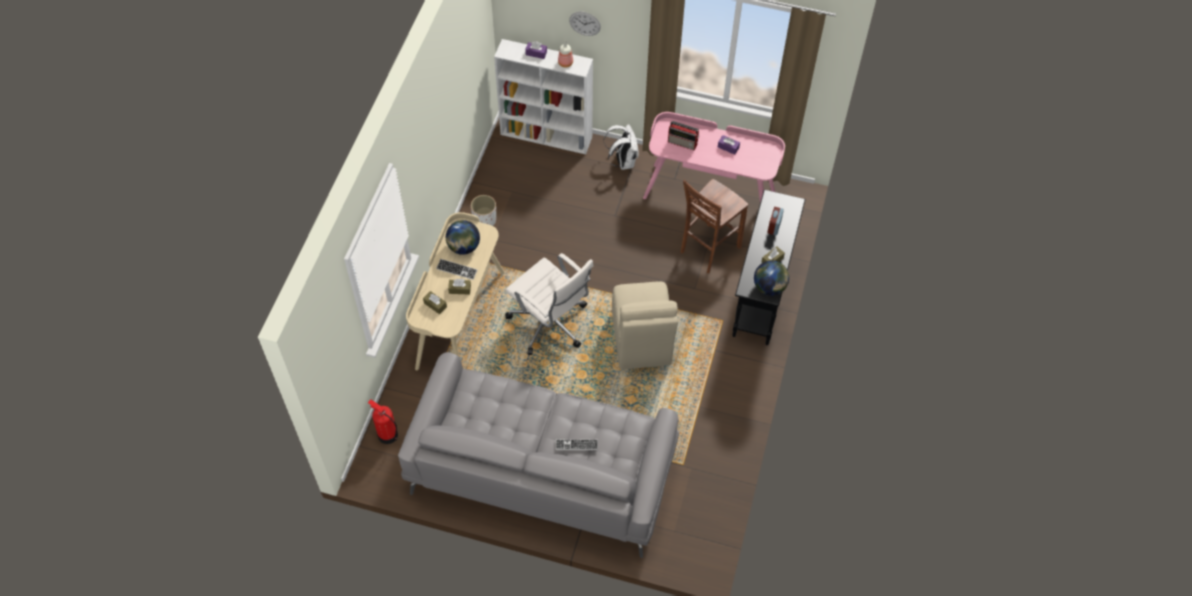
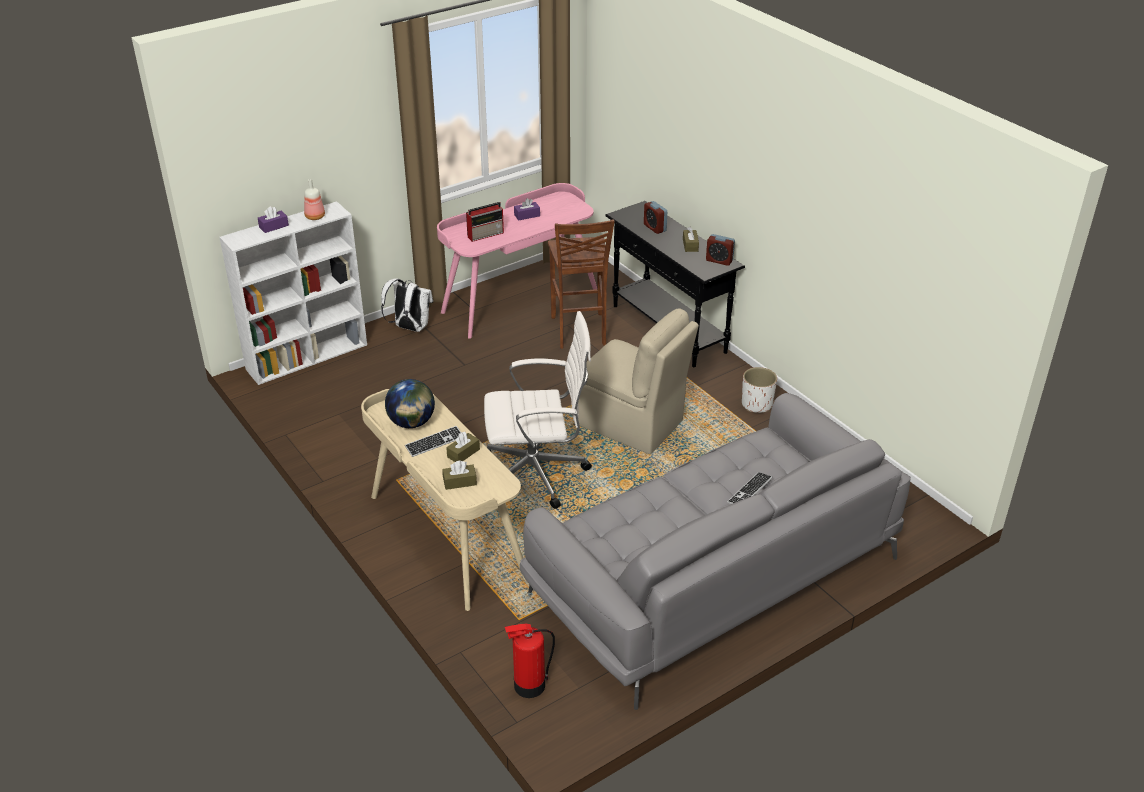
camera: 50 degrees left, 20 degrees down
white planter [471,195,496,226] -> white planter moved to [742,367,777,413]
wall clock [569,11,601,36] -> none
globe [754,260,789,296] -> alarm clock [706,234,735,266]

